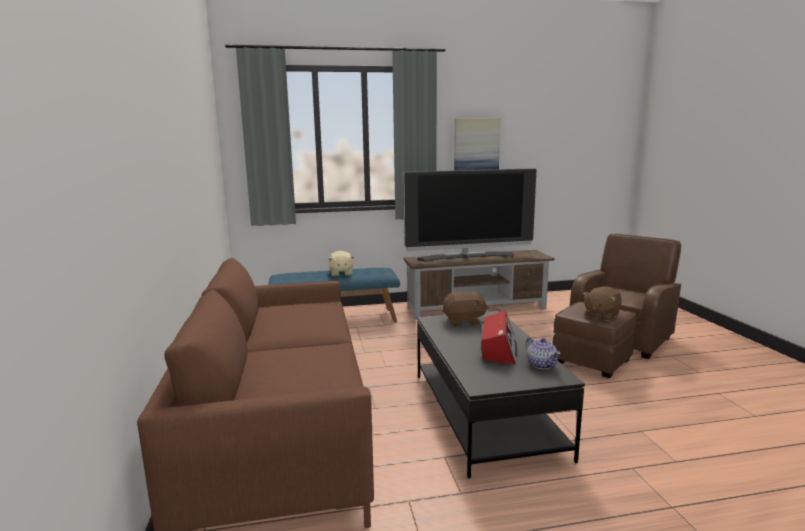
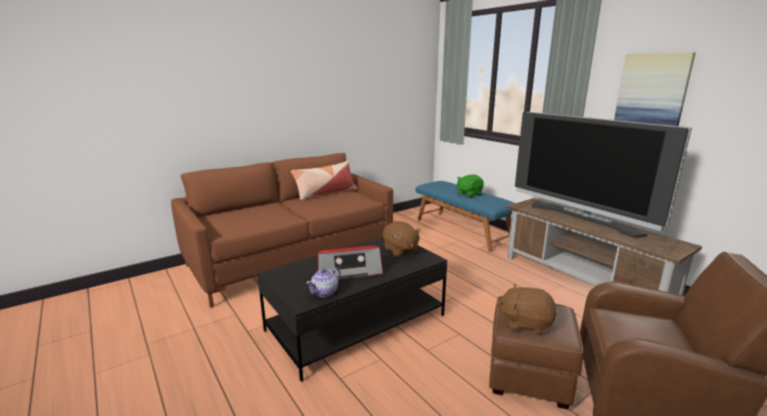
camera: 65 degrees right, 5 degrees up
beige plush toy [328,251,355,277] -> green plush toy [457,174,484,197]
none -> pillow [291,161,357,200]

